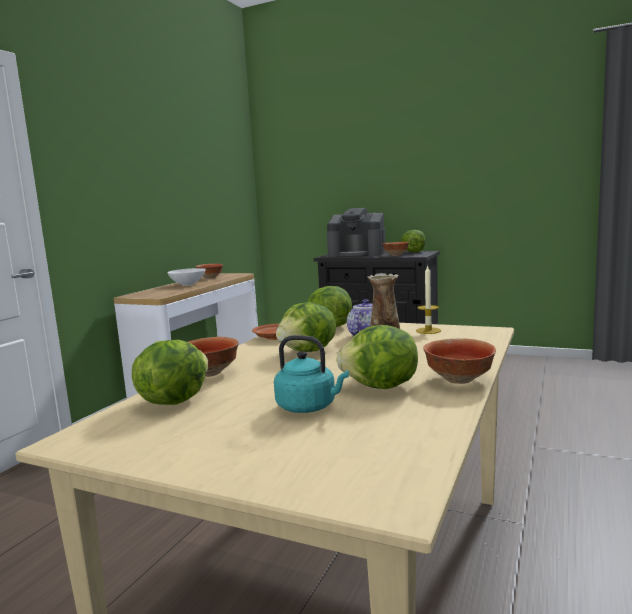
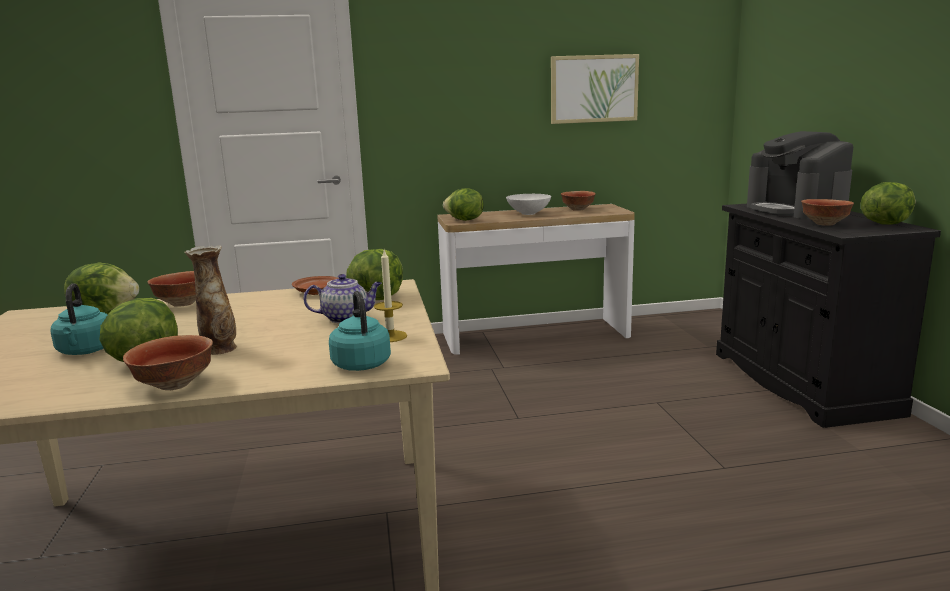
camera: 55 degrees right, 5 degrees up
lettuce [276,302,336,352] -> lettuce moved to [443,188,484,221]
none -> turquoise kettle [329,291,391,371]
none -> picture [551,54,639,124]

